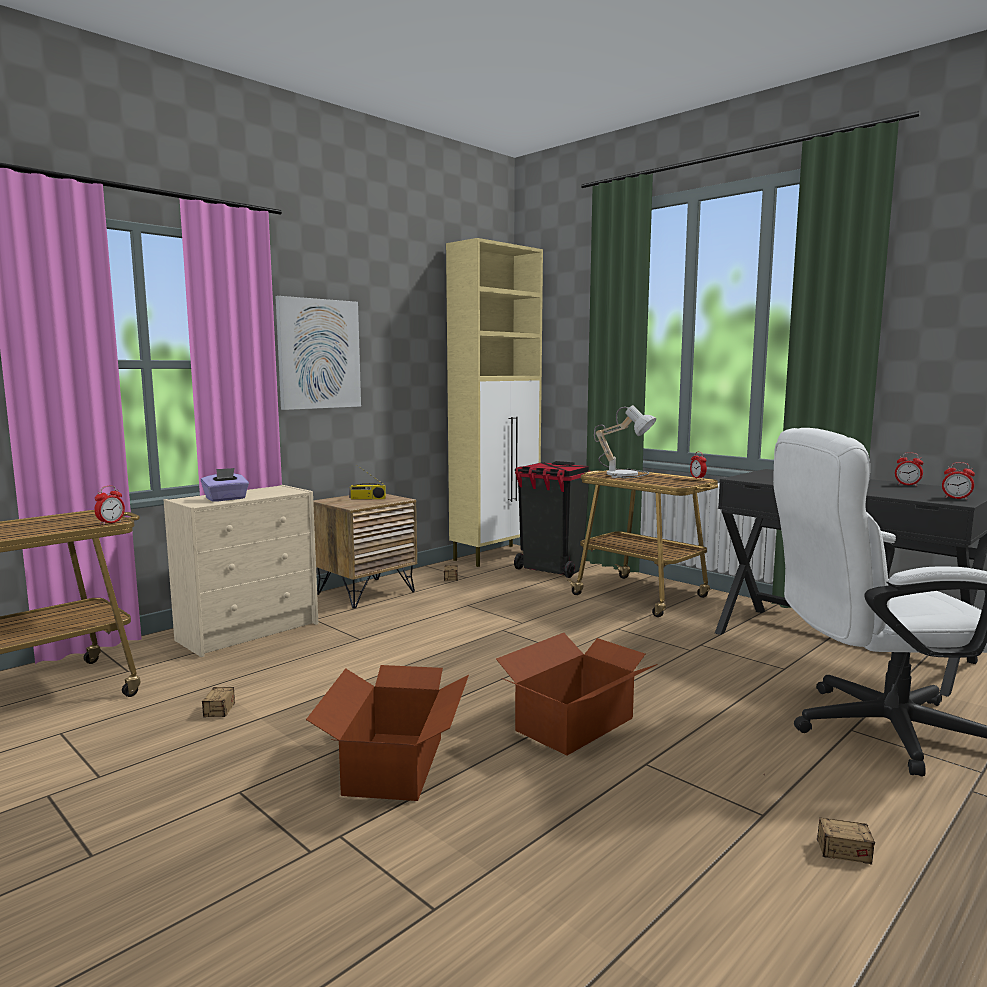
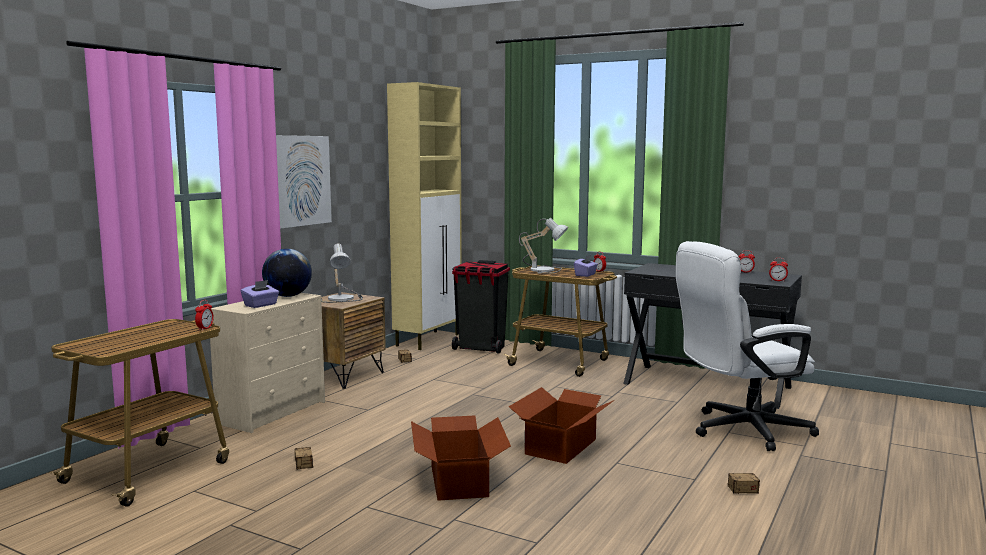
camera: 15 degrees left, 0 degrees up
radio [349,466,386,500] -> table lamp [321,244,363,303]
none -> globe [262,249,312,297]
none -> purple tissue box [574,255,598,277]

